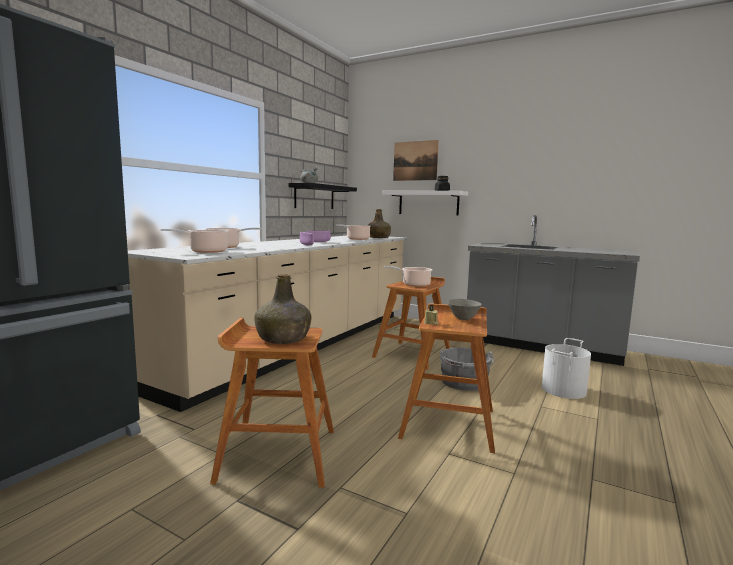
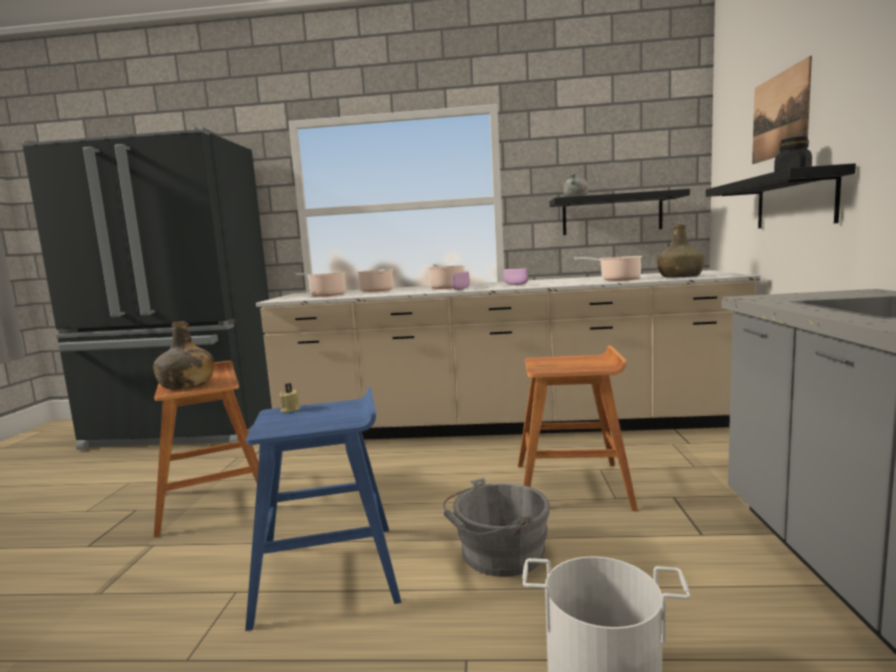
camera: 65 degrees right, 0 degrees up
white shelf [382,191,468,215] -> black shelf [706,163,856,228]
cooking pot [384,266,432,287] -> cooking pot moved to [427,264,464,289]
brown stool [398,304,495,453] -> blue stool [245,387,401,631]
grey bowl [448,299,482,320] -> none

